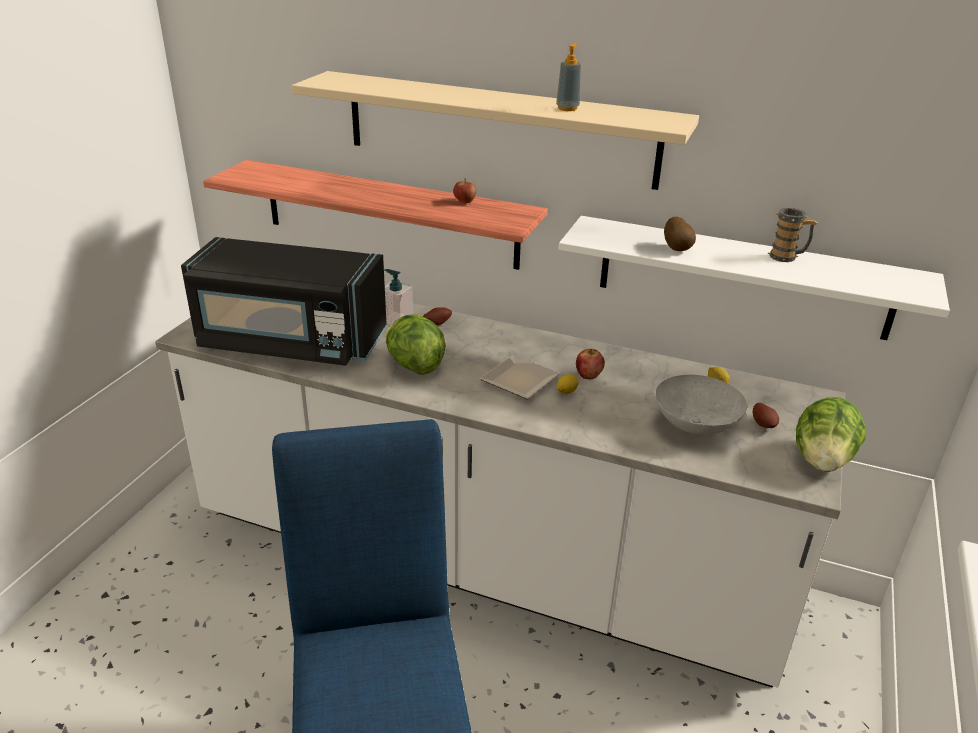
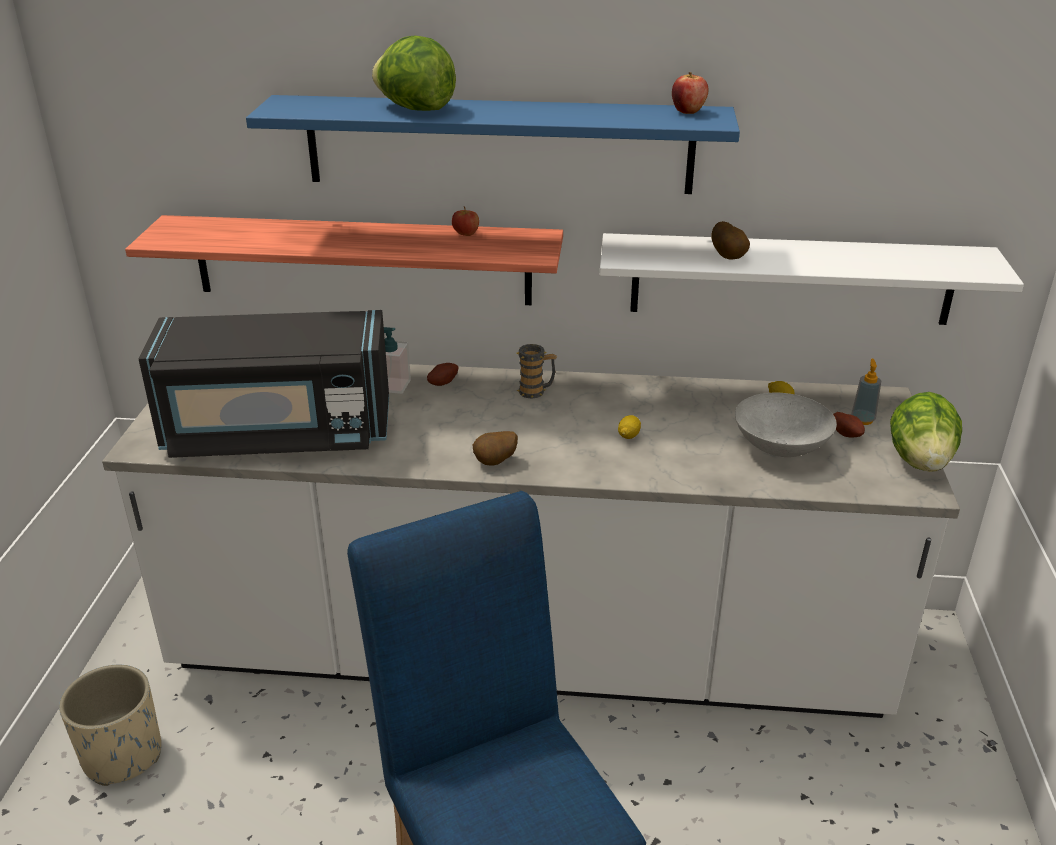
camera: 15 degrees left, 0 degrees up
beige shelf [292,71,699,190] -> blue shelf [246,95,740,194]
lettuce [385,314,445,375] -> lettuce moved to [372,36,456,111]
plate [480,355,560,399] -> none
soap dispenser [556,43,581,111] -> soap dispenser moved to [851,359,881,425]
apple [576,349,605,379] -> apple moved to [672,72,708,114]
mug [768,208,818,262] -> mug moved to [516,344,557,398]
none -> beige planter [59,665,161,786]
none -> potato [473,431,518,465]

